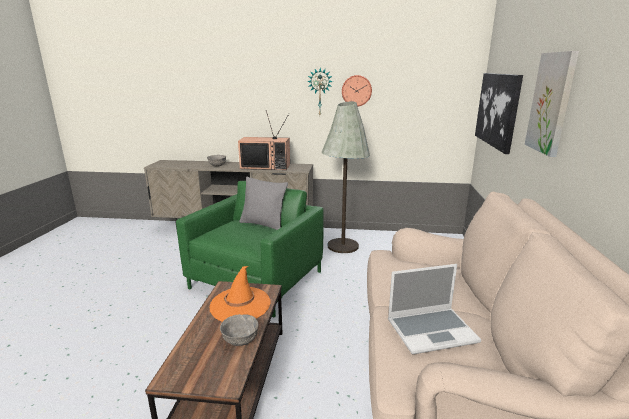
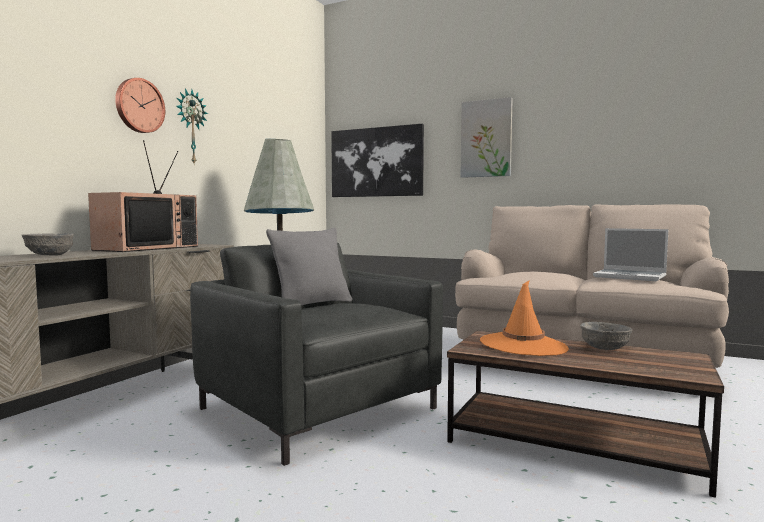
camera: 70 degrees left, 15 degrees down
green armchair [176,181,324,317] -> grey armchair [190,243,443,466]
wall clock [342,75,372,106] -> wall clock moved to [115,78,165,133]
laptop [388,264,481,354] -> laptop turned 120 degrees clockwise [593,228,668,281]

